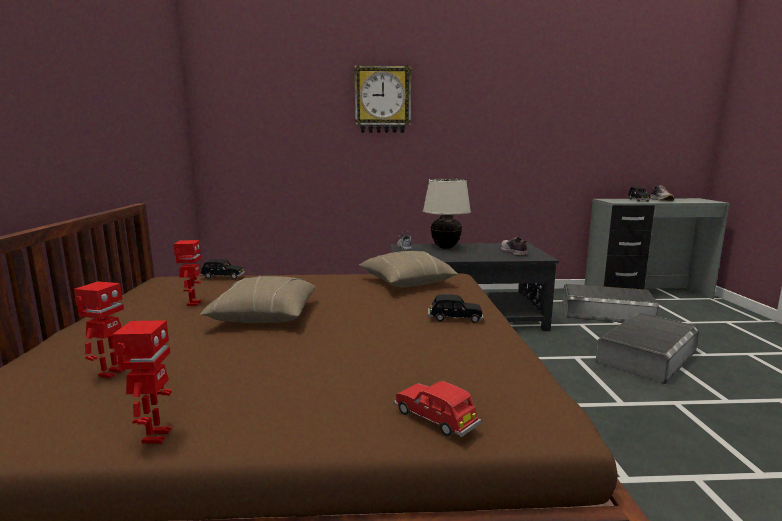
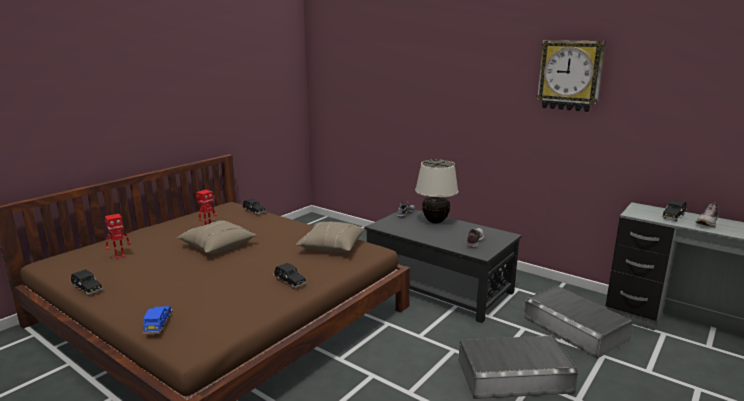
camera: 40 degrees right, 5 degrees up
toy robot [112,320,172,444] -> black toy car [70,269,103,296]
wall clock [354,65,411,133] -> wall clock moved to [536,40,606,112]
red toy car [394,381,481,437] -> blue toy car [143,306,172,334]

